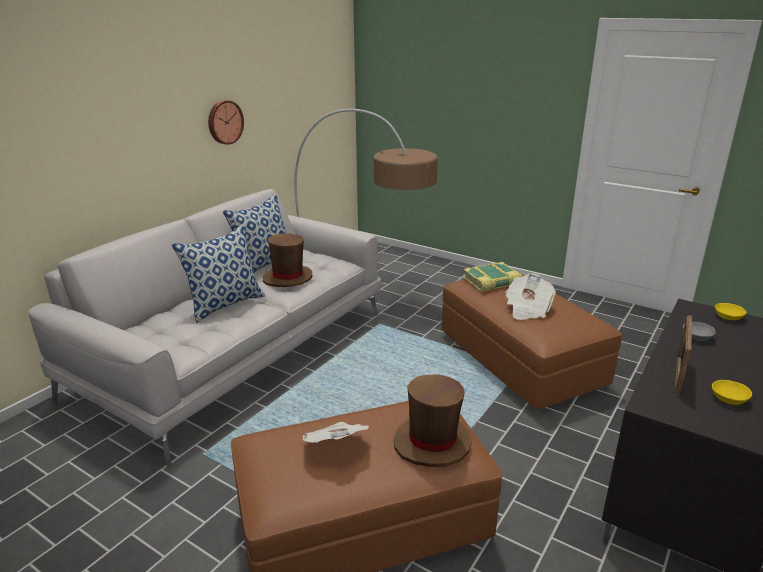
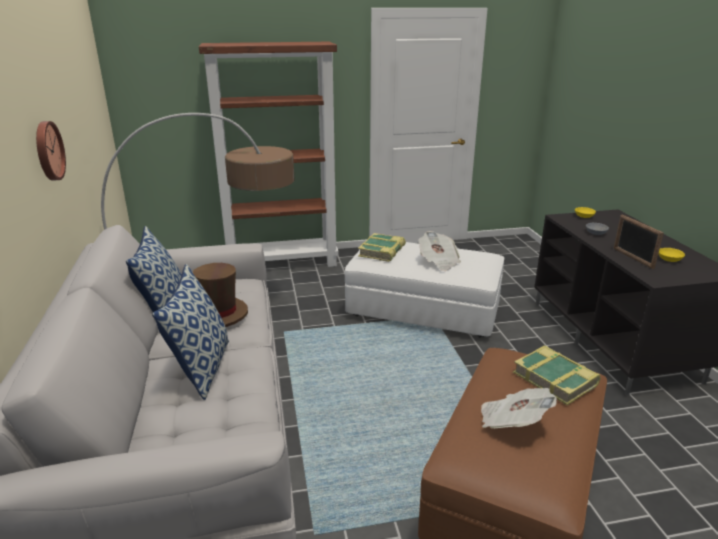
camera: 45 degrees left, 0 degrees up
brown hat [394,375,472,467] -> book [513,345,601,405]
brown ottoman [442,273,622,409] -> white ottoman [345,242,504,337]
none -> brown bookcase [199,42,339,267]

